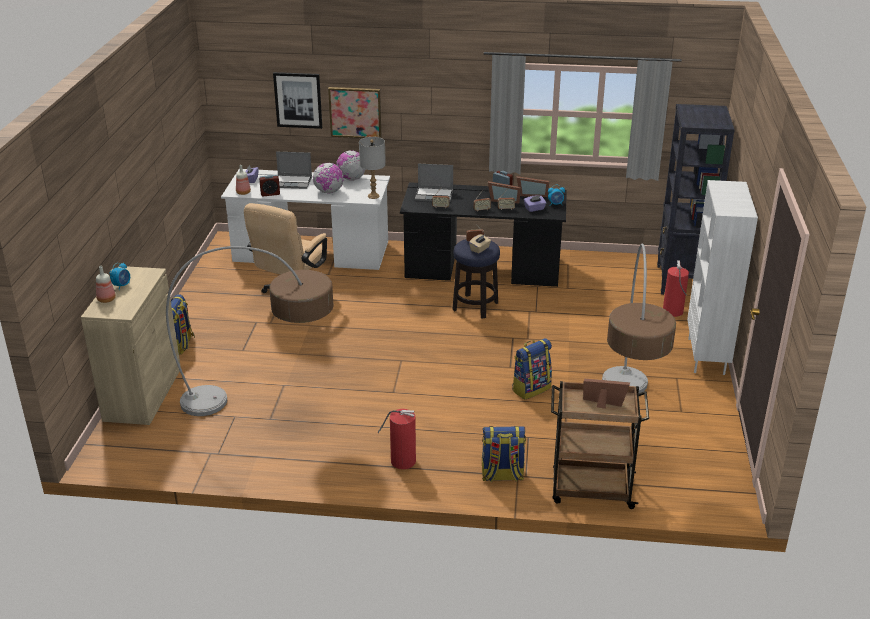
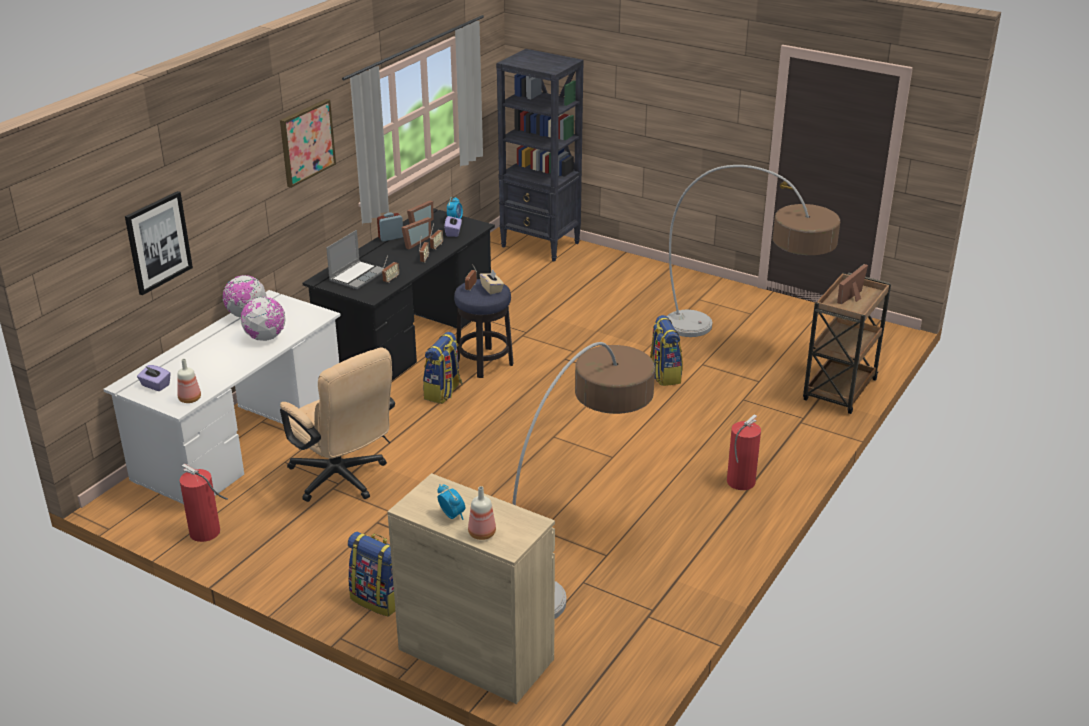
camera: 65 degrees left, 0 degrees up
alarm clock [259,175,280,196] -> none
laptop [276,152,312,189] -> none
picture [328,87,381,138] -> picture moved to [280,99,336,188]
grey table lamp [359,137,386,199] -> none
backpack [482,426,526,482] -> backpack moved to [423,332,462,404]
fire extinguisher [663,260,689,317] -> fire extinguisher moved to [180,464,228,542]
white bookcase [687,180,758,375] -> none

